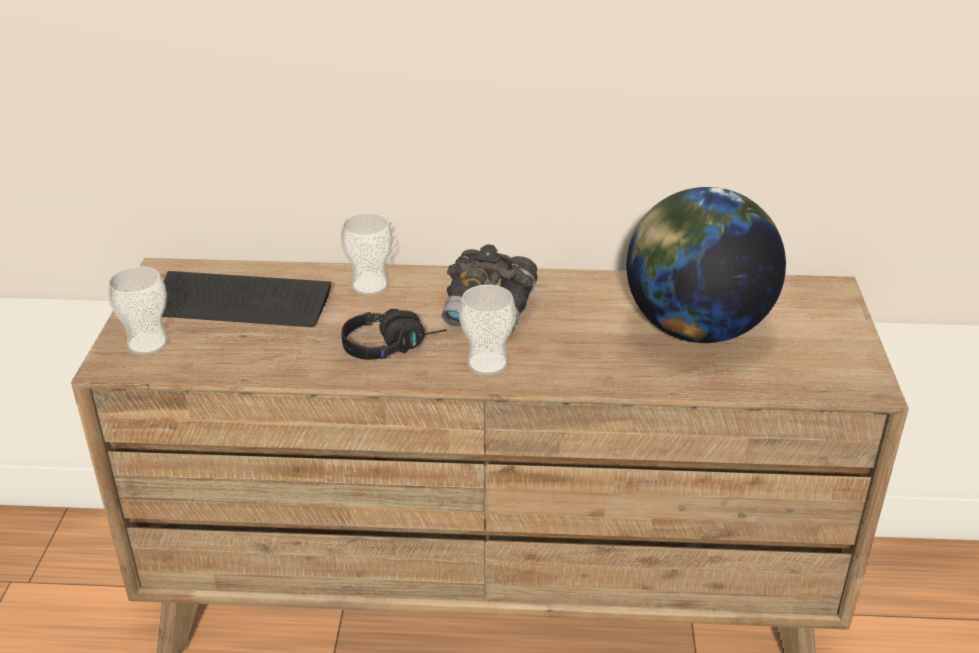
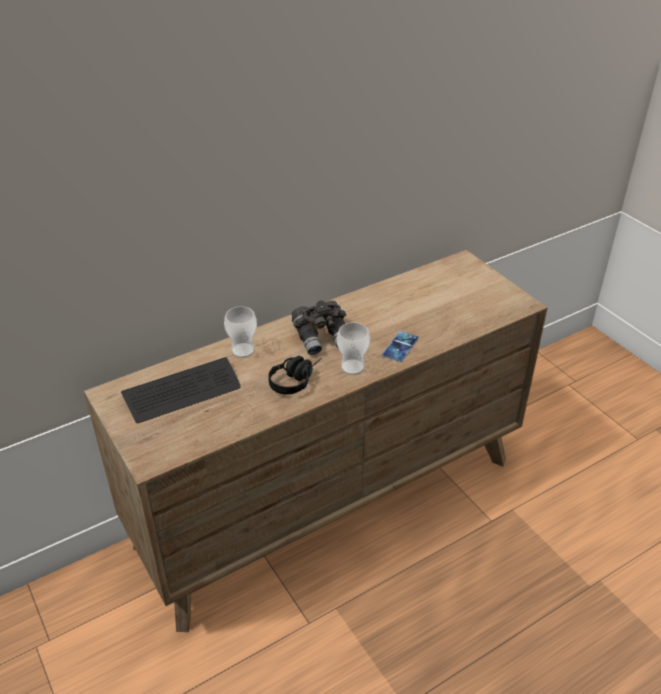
camera: 35 degrees left, 5 degrees up
cup [108,266,168,355] -> none
globe [627,187,786,343] -> none
none -> phone [382,331,419,362]

